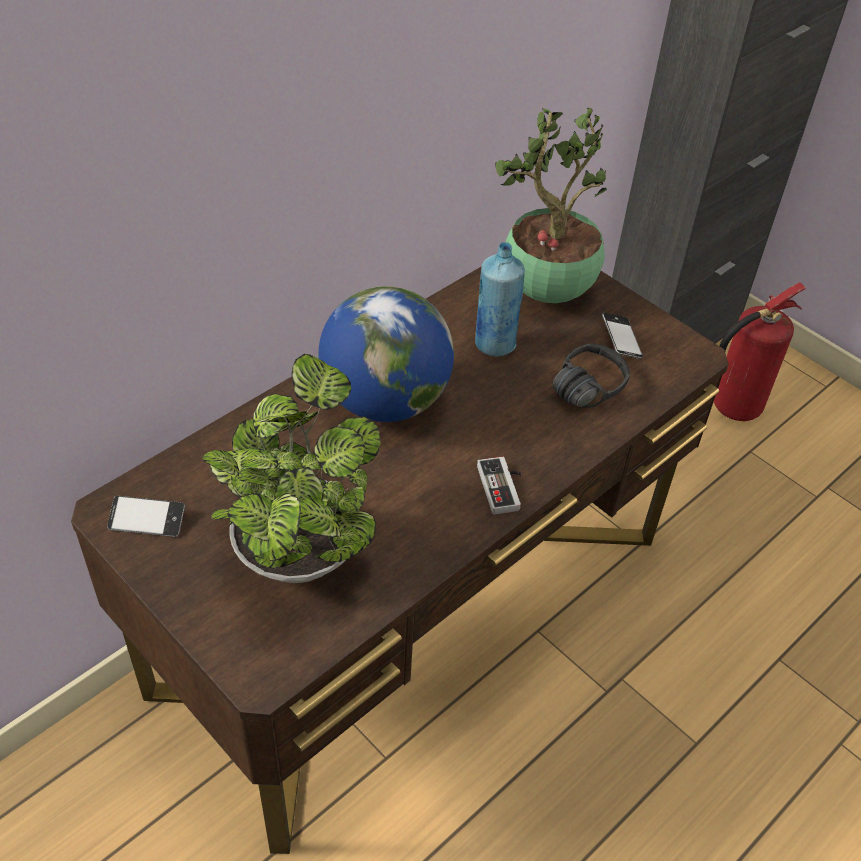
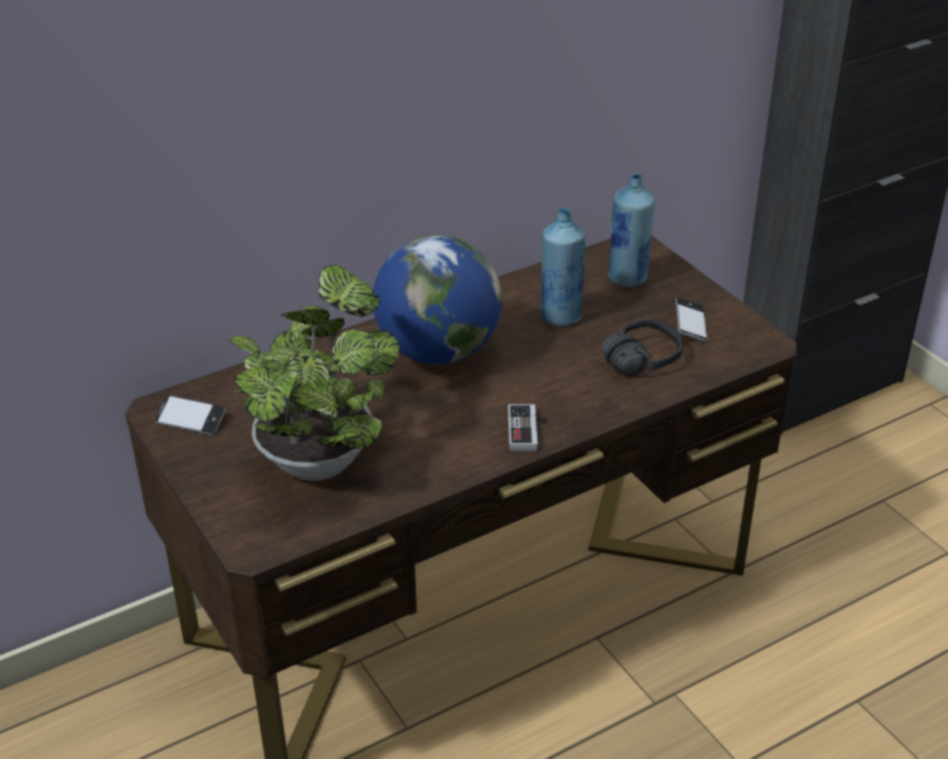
camera: 15 degrees right, 10 degrees down
potted plant [495,108,607,303] -> blue bottle [608,173,655,287]
fire extinguisher [714,282,806,421] -> none

